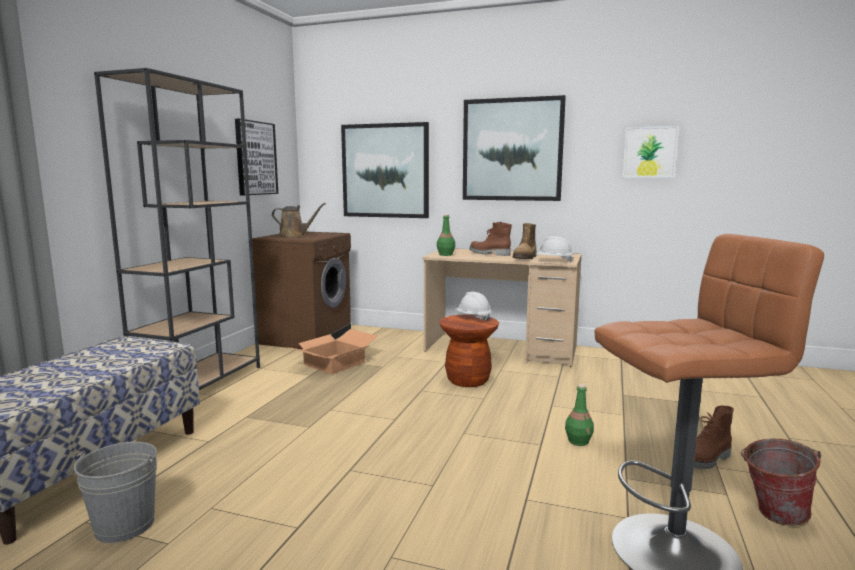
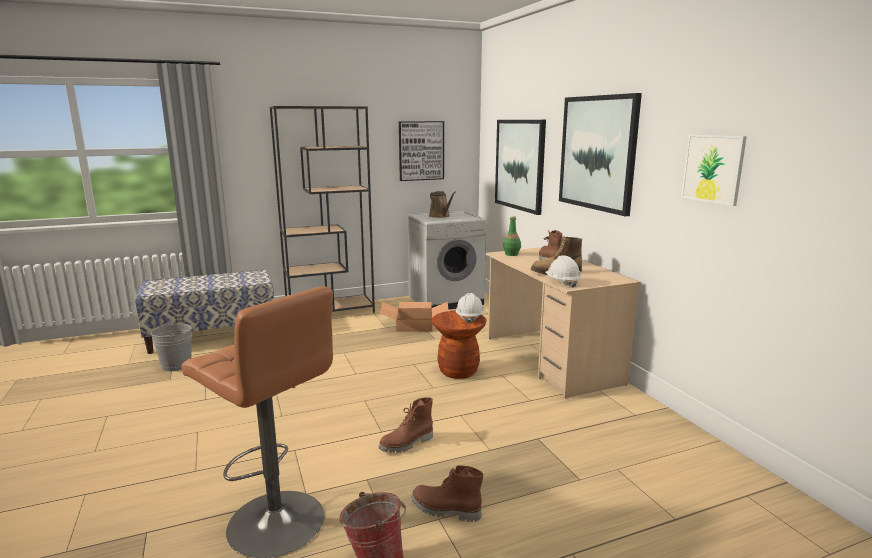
camera: 50 degrees right, 5 degrees up
brown washing machine [252,232,351,349] -> white washing machine [408,211,487,310]
green bottle [565,384,594,446] -> brown boot [379,397,433,453]

